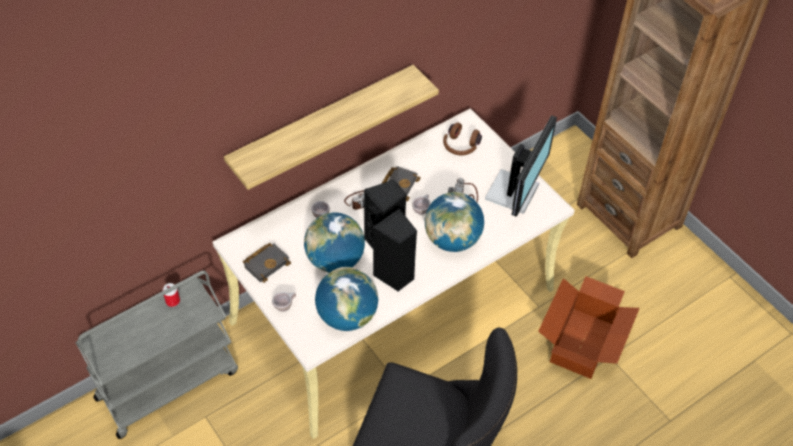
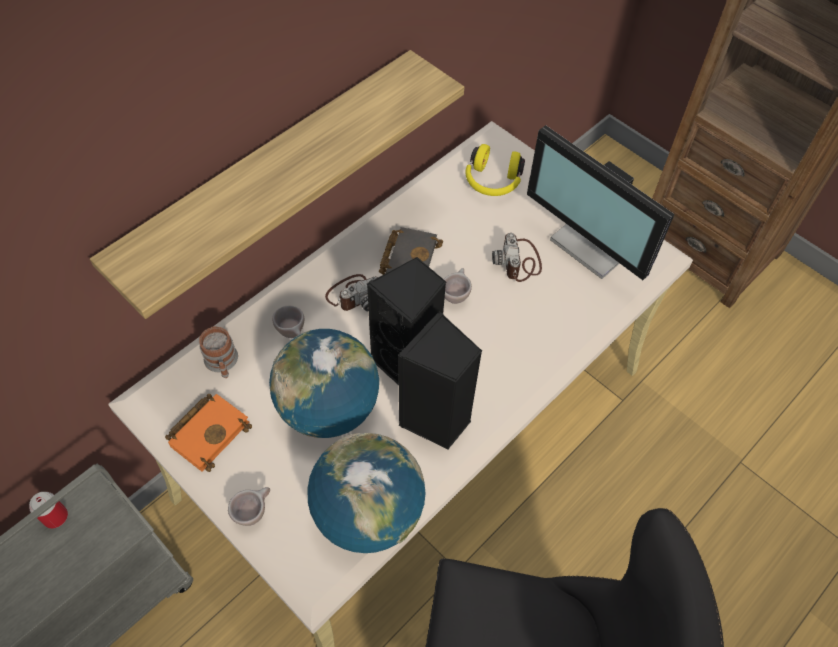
camera: 10 degrees left, 5 degrees up
black book [243,243,291,283] -> orange book [165,394,252,472]
globe [425,192,484,252] -> none
brown headphones [443,122,482,155] -> yellow headphones [466,144,525,196]
monitor [485,115,557,217] -> monitor turned 120 degrees clockwise [527,125,675,280]
cardboard box [538,276,640,379] -> none
none -> mug [199,326,238,378]

